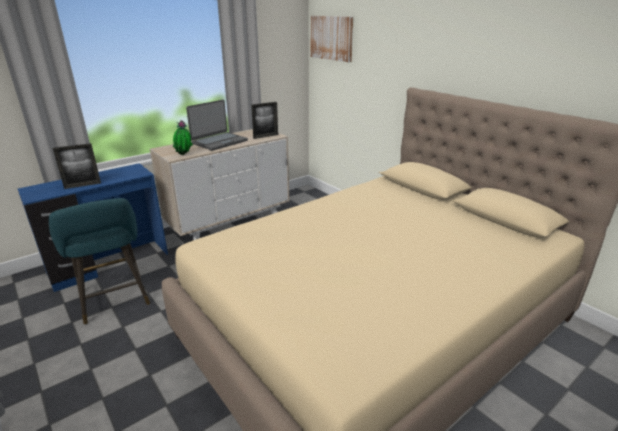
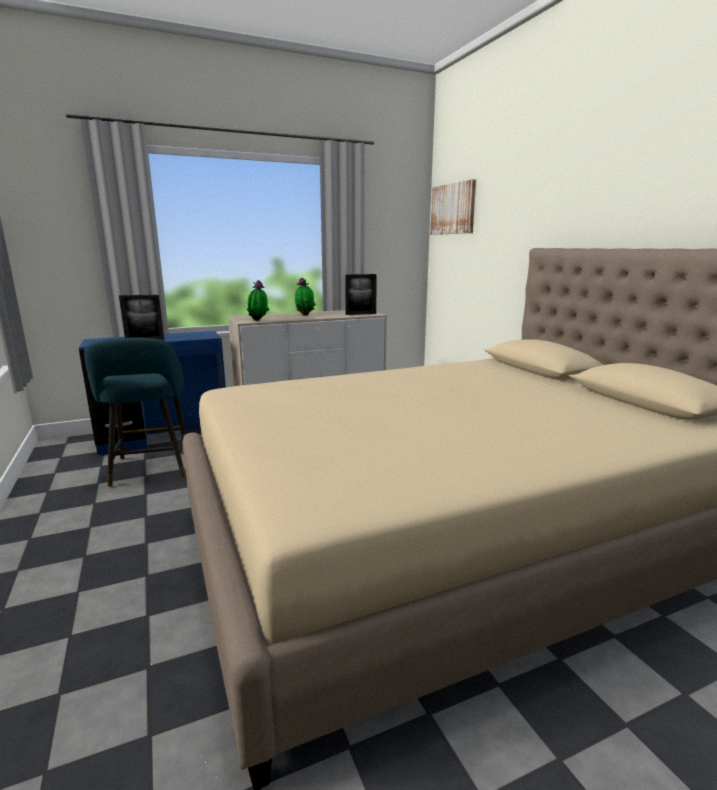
camera: 15 degrees right, 10 degrees down
laptop [186,100,248,151] -> potted plant [295,277,316,316]

